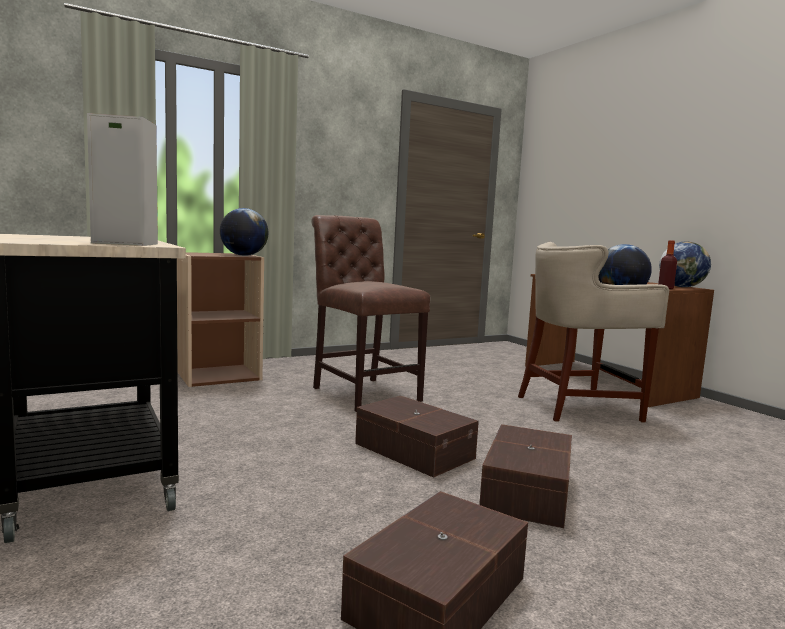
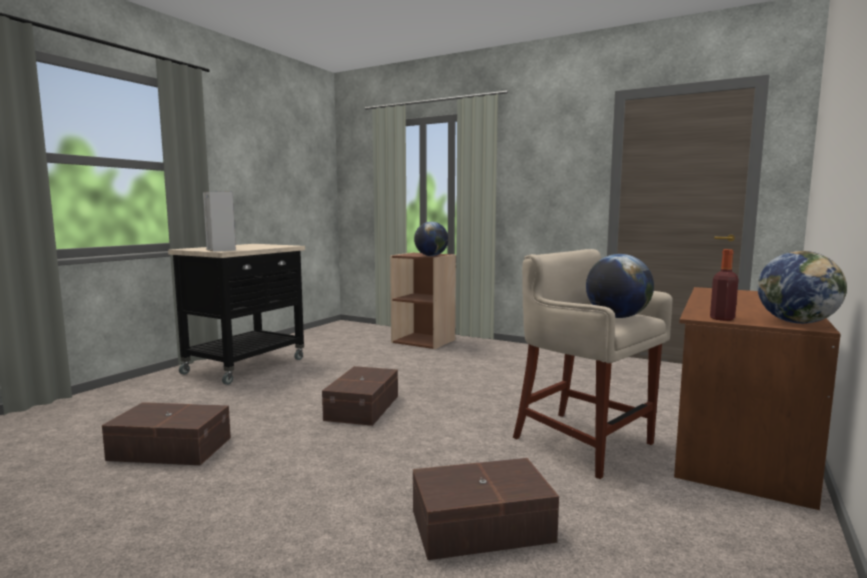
camera: 60 degrees right, 0 degrees up
brown chair [311,215,431,412] -> none
brown storage box [479,424,572,528] -> brown storage box moved to [413,458,559,560]

